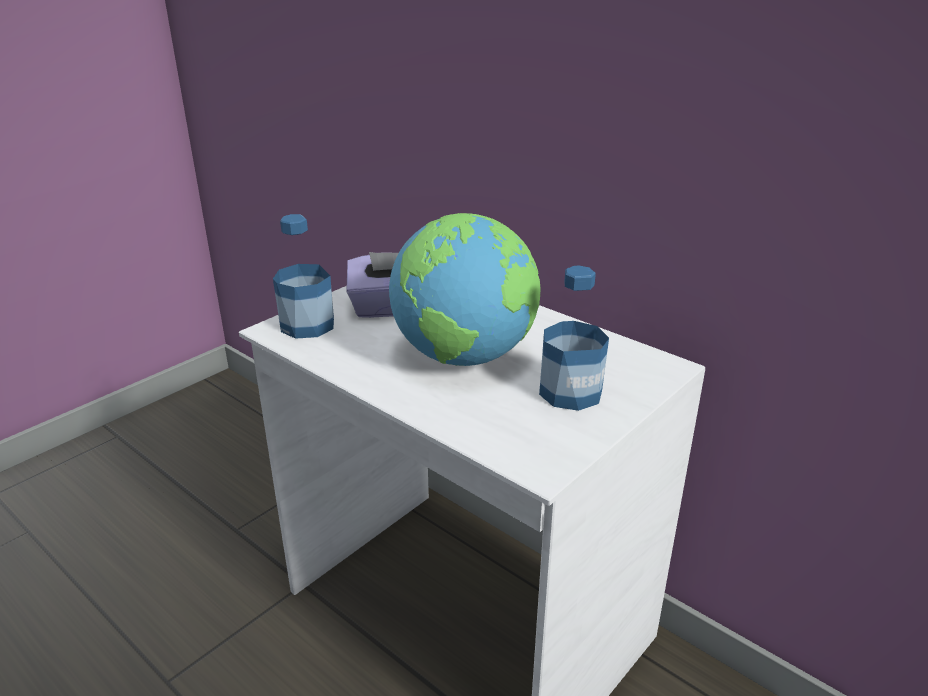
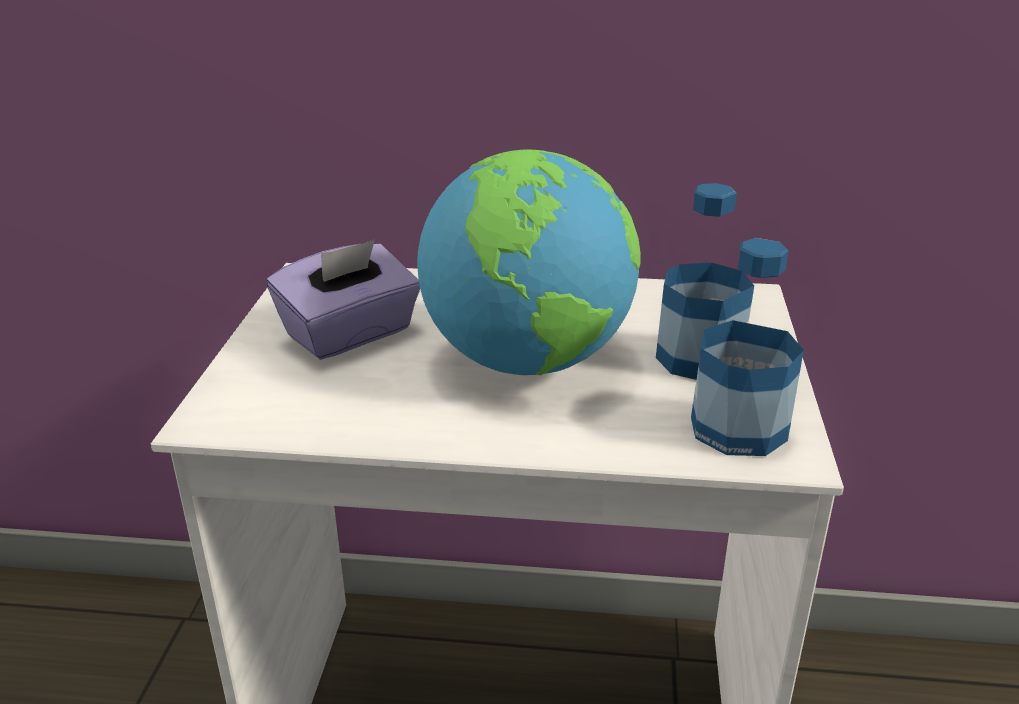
camera: 35 degrees left, 0 degrees up
bottle [273,214,334,339] -> bottle moved to [691,238,804,456]

